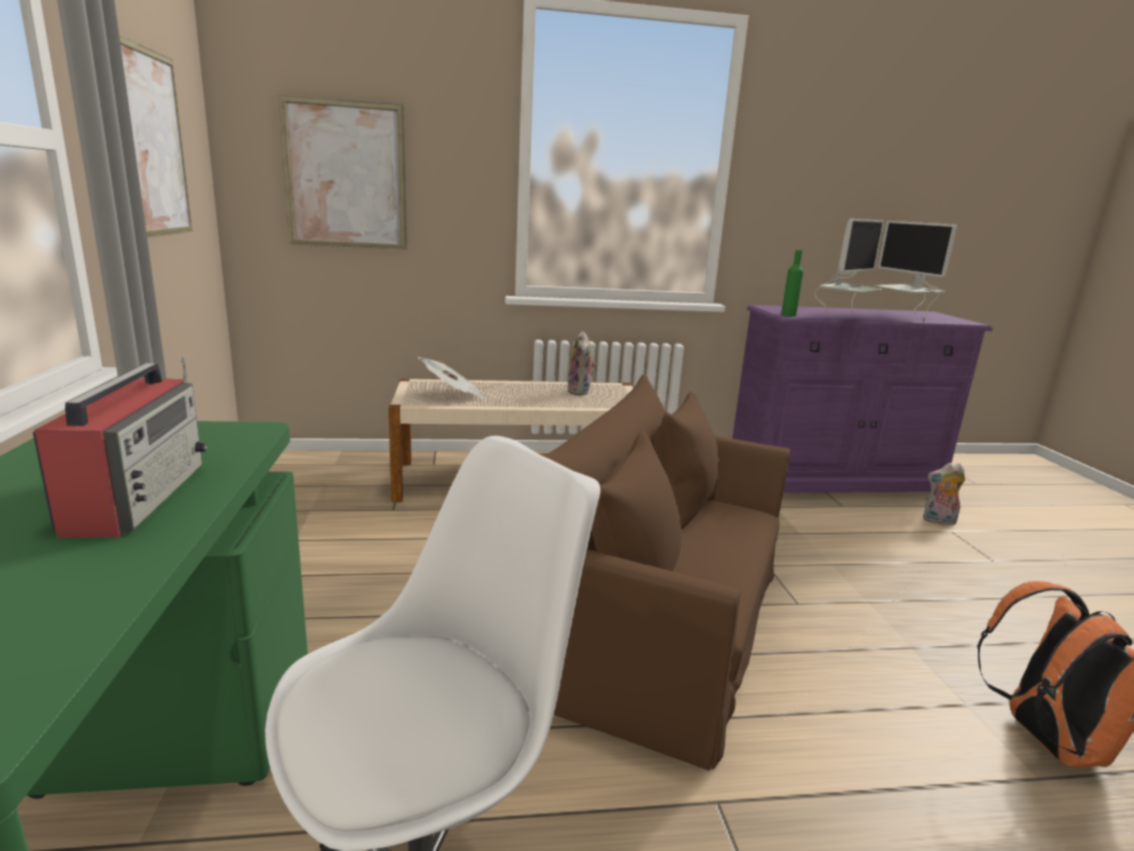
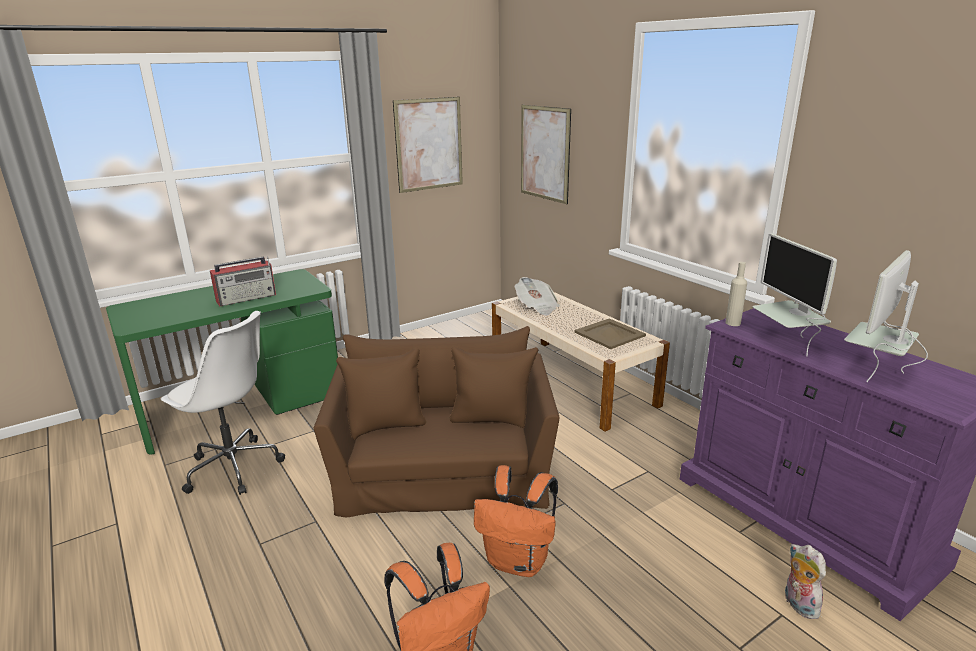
camera: 65 degrees right, 5 degrees up
plush toy [567,331,596,396] -> beige tray [574,318,646,349]
green bottle [781,250,804,316] -> beige bottle [725,262,747,326]
monitor [815,219,885,315] -> monitor turned 60 degrees clockwise [752,233,837,356]
none -> orange backpack [474,465,558,577]

